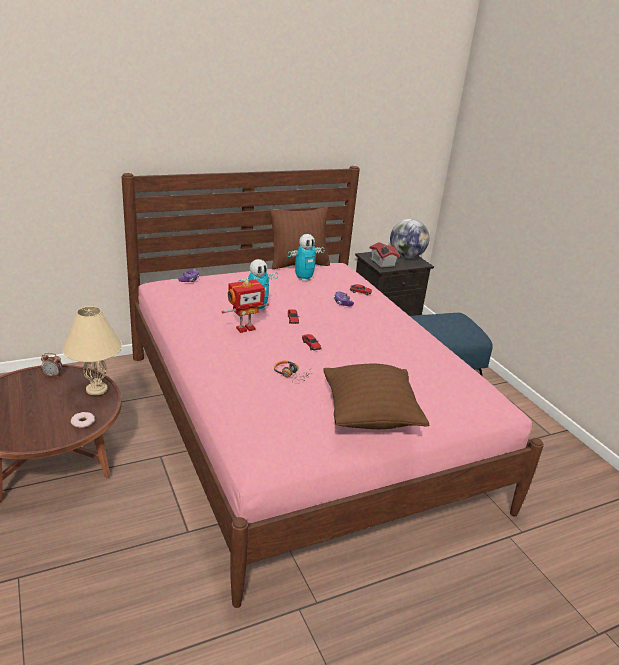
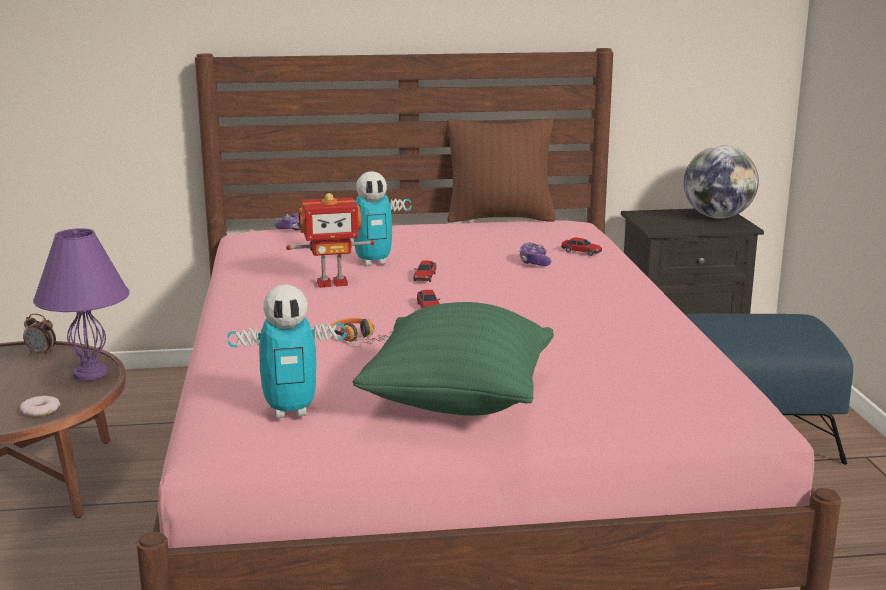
camera: 20 degrees right, 10 degrees down
beige table lamp [62,306,122,395] -> purple table lamp [33,228,130,380]
toy robot [288,234,324,282] -> toy robot moved to [228,285,346,418]
brown pillow [323,364,429,429] -> green pillow [353,302,554,416]
toy house [369,242,400,269] -> none

